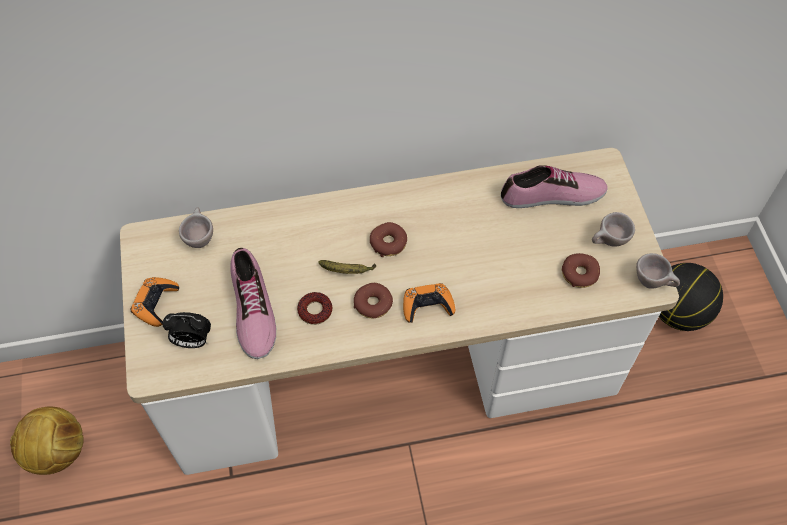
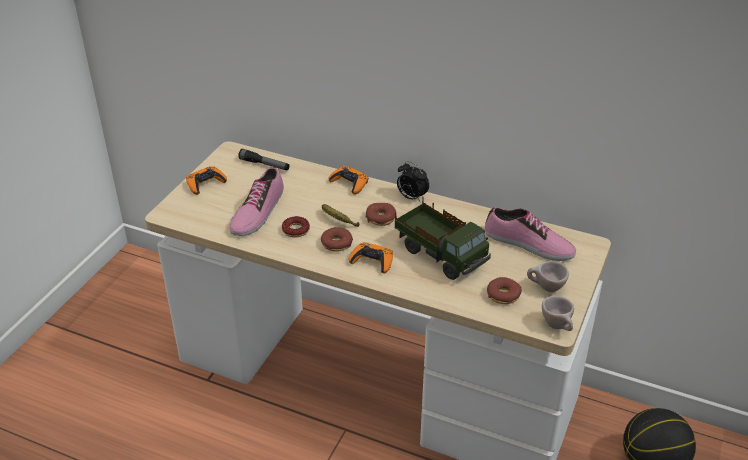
camera: 35 degrees right, 20 degrees down
football [10,406,83,475] -> none
alarm clock [162,312,211,348] -> alarm clock moved to [397,161,429,201]
beige cup [179,207,213,248] -> flashlight [238,149,290,170]
none -> orange game controller [329,166,368,195]
none -> toy truck [394,196,491,280]

